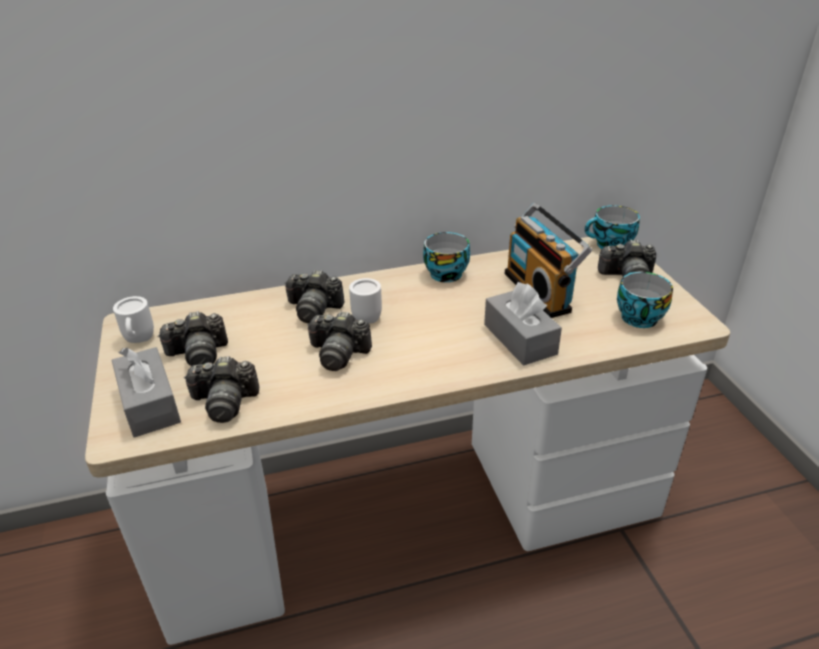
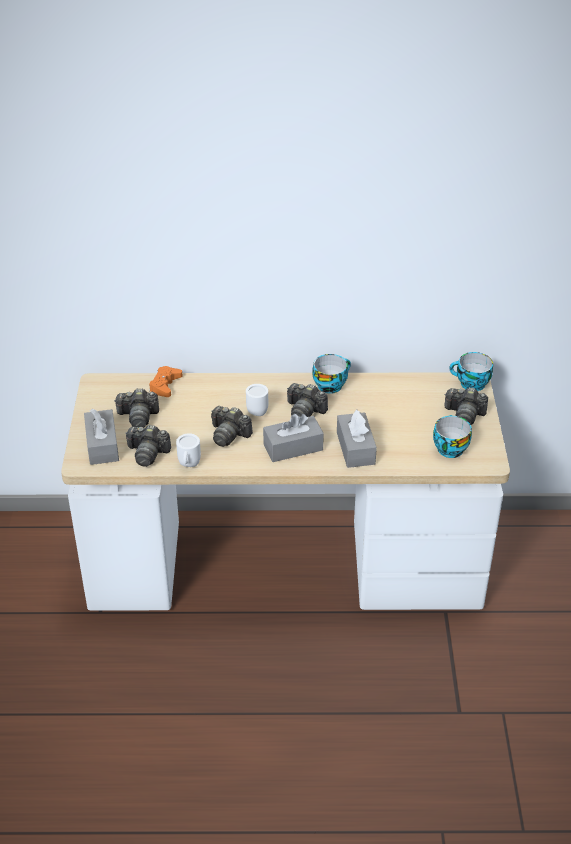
camera: 15 degrees right, 5 degrees up
white mug [113,296,154,343] -> white mug moved to [176,433,201,467]
camera [284,270,345,323] -> camera moved to [287,383,328,417]
radio [505,203,592,318] -> none
none -> orange game controller [149,366,183,397]
none -> grey tissue box [263,414,324,462]

